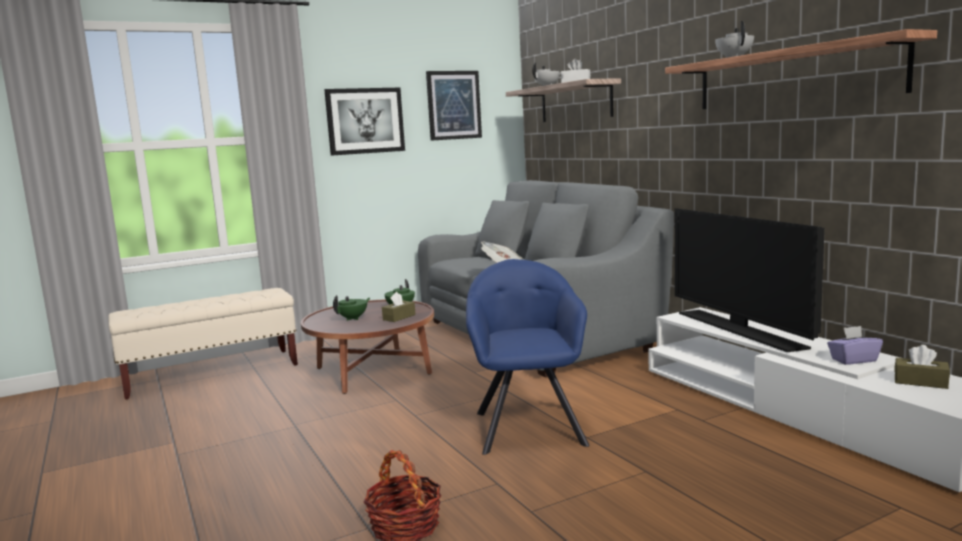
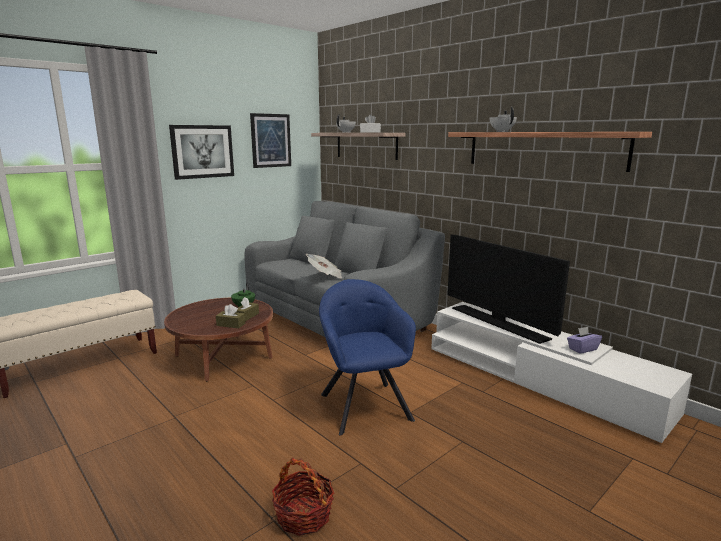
camera: 15 degrees left, 5 degrees up
green teapot [333,295,370,320] -> none
brown tissue box [895,345,950,389] -> brown tissue box moved to [216,304,245,328]

